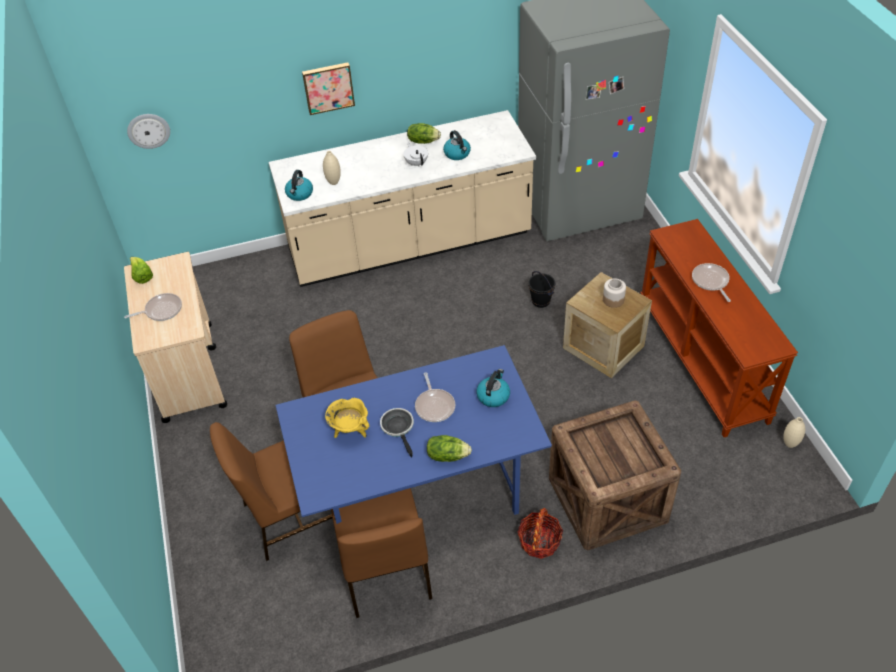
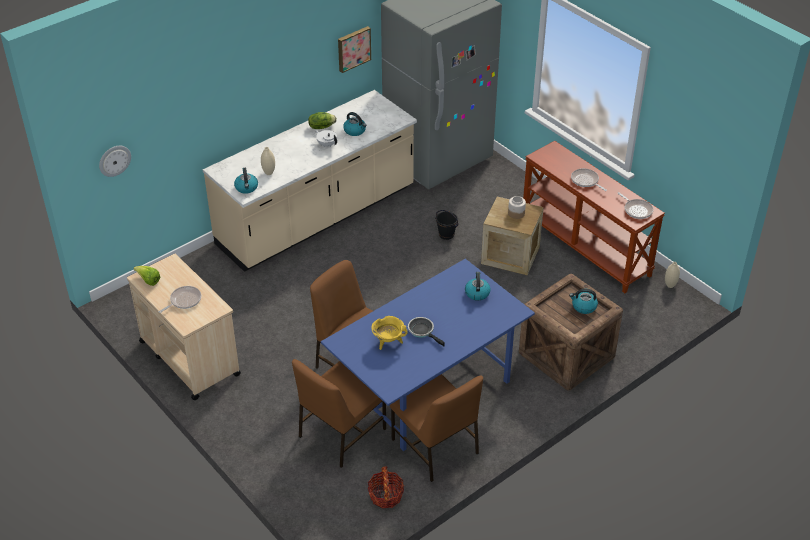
camera: 25 degrees left, 5 degrees down
picture [302,62,355,115] -> picture moved to [338,26,371,73]
frying pan [415,372,455,422] -> frying pan moved to [617,192,653,219]
lettuce [427,435,472,462] -> none
basket [518,508,563,559] -> basket moved to [368,466,404,509]
none -> kettle [569,289,598,314]

